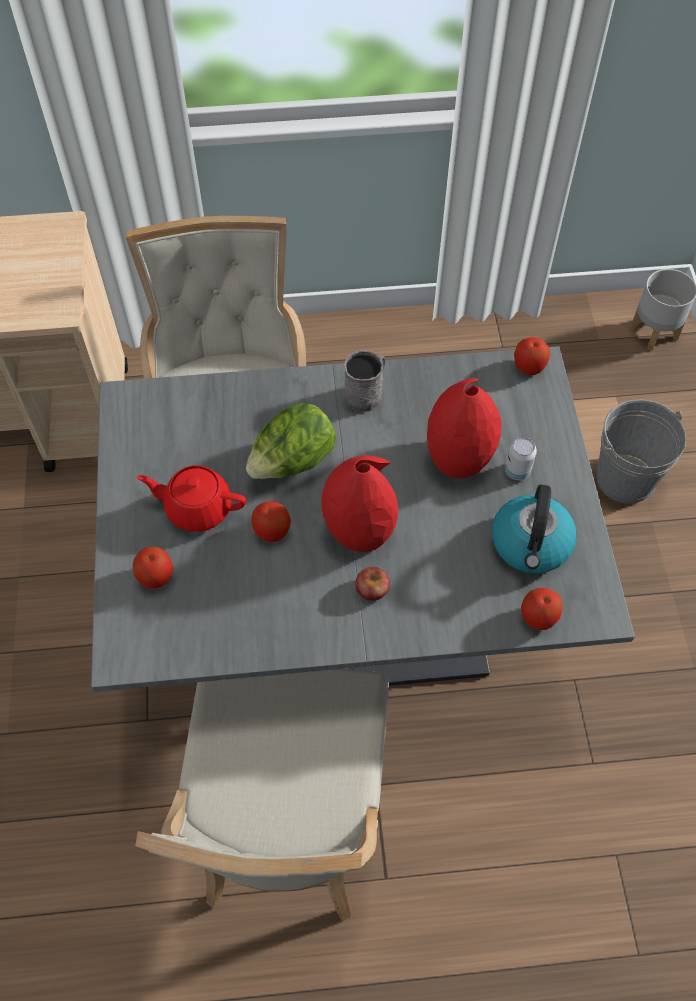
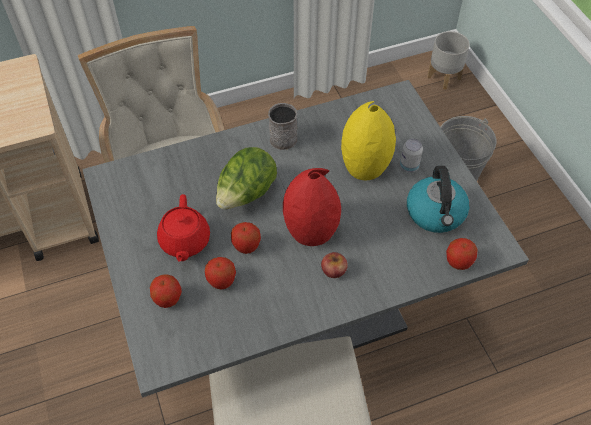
camera: 15 degrees left, 5 degrees down
red teapot [137,465,246,532] -> red teapot turned 90 degrees counterclockwise [157,194,210,262]
red vase [427,378,502,478] -> yellow vase [341,101,396,180]
apple [514,337,550,375] -> apple moved to [205,257,236,290]

